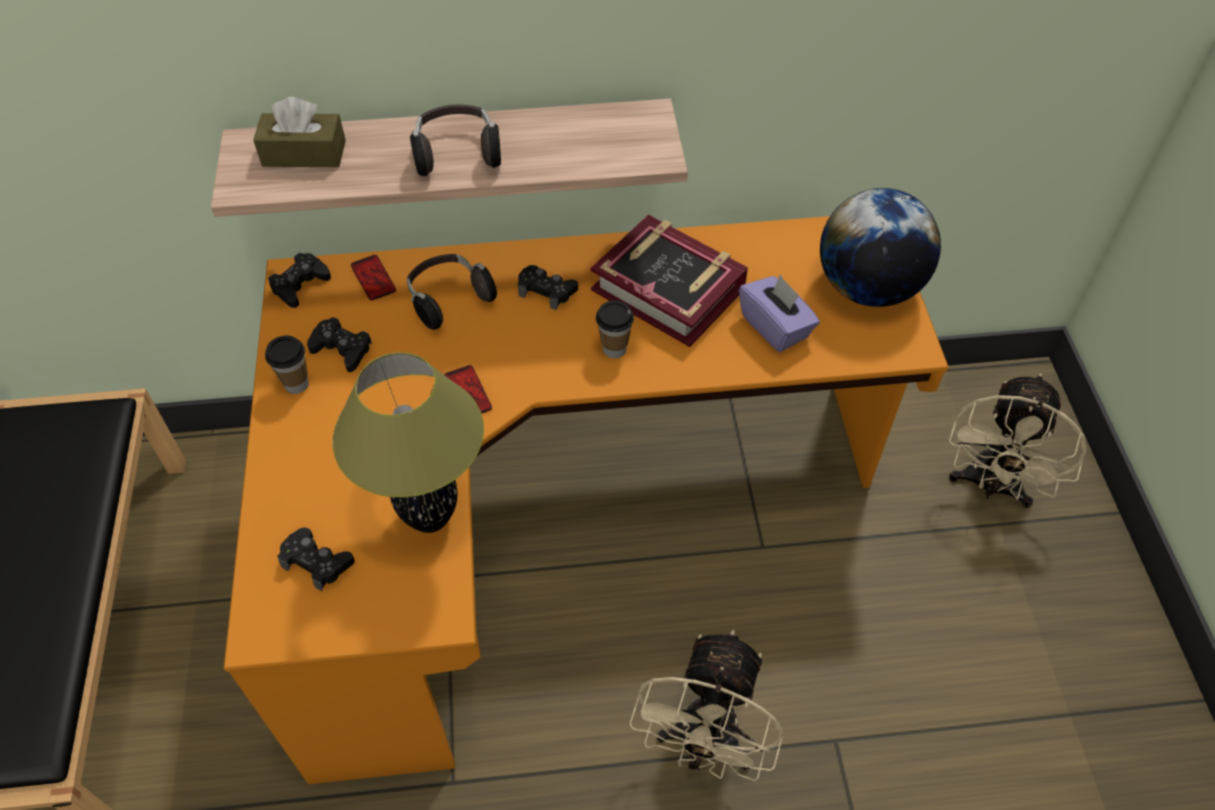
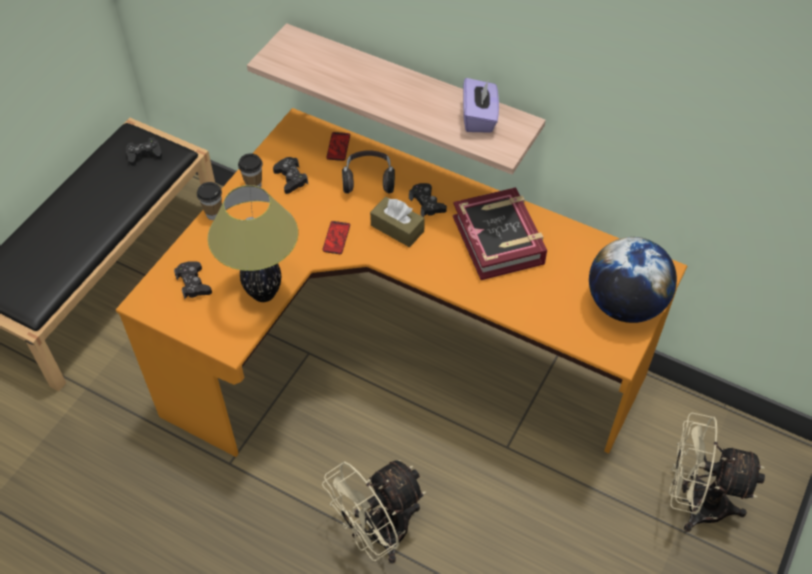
camera: 35 degrees right, 0 degrees up
brown tissue box [253,97,346,167] -> brown tissue box moved to [370,197,425,247]
black game controller [268,253,331,308] -> black game controller moved to [126,138,162,166]
headphones [410,104,501,176] -> none
cup [596,300,634,358] -> cup moved to [197,182,222,220]
purple tissue box [739,274,820,352] -> purple tissue box moved to [463,78,499,133]
beige fan [949,373,1087,508] -> beige fan turned 45 degrees clockwise [669,413,765,532]

